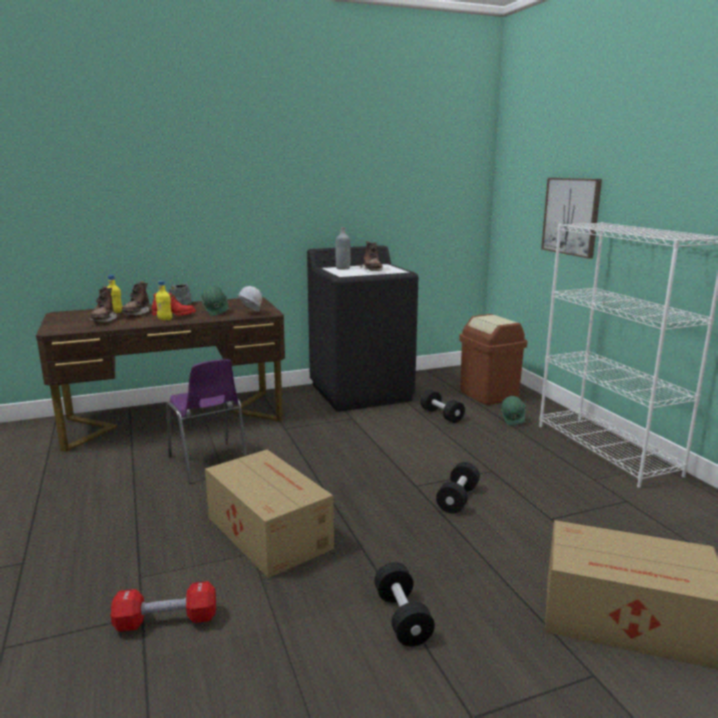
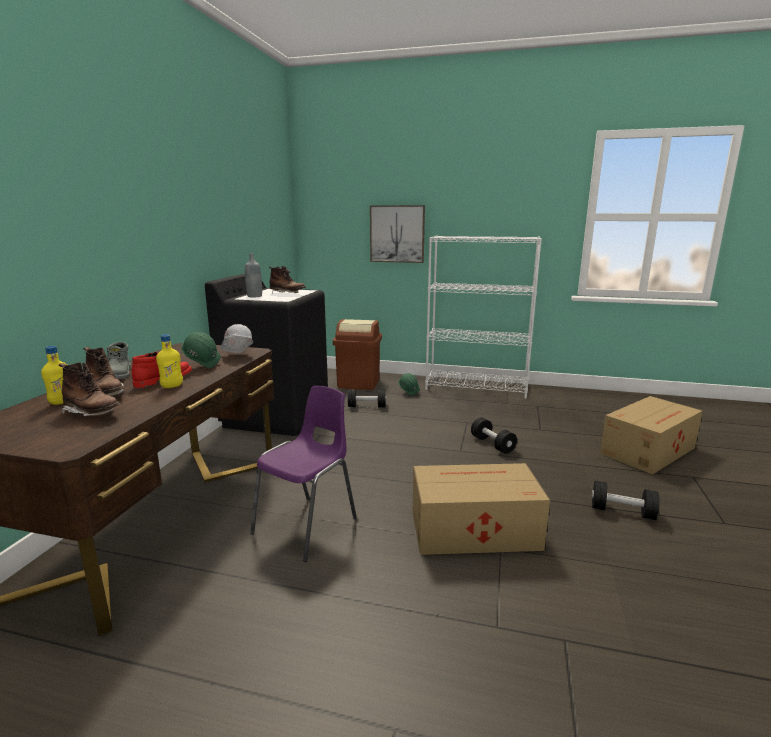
camera: 55 degrees left, 0 degrees up
red dumbbell [111,581,216,632] -> none
purple chair [166,359,247,484] -> purple chair turned 60 degrees counterclockwise [250,386,357,562]

